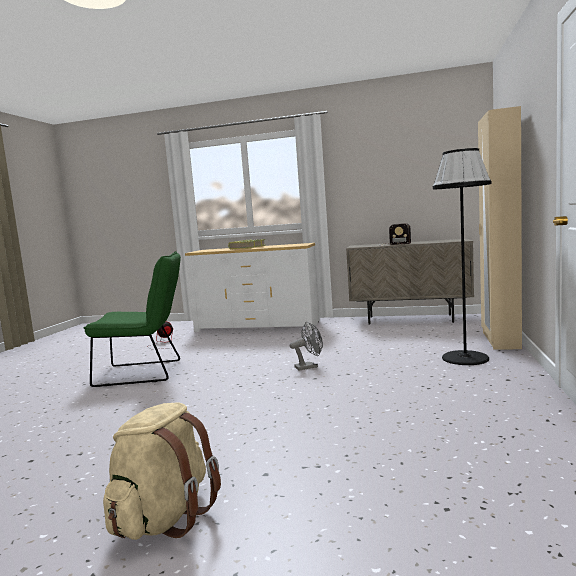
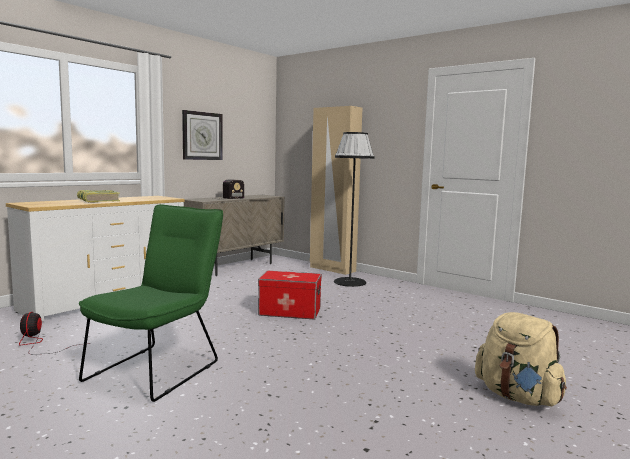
camera: 65 degrees left, 0 degrees up
grey fan [290,322,323,370] -> storage box [258,271,322,320]
none -> wall clock [182,110,223,160]

